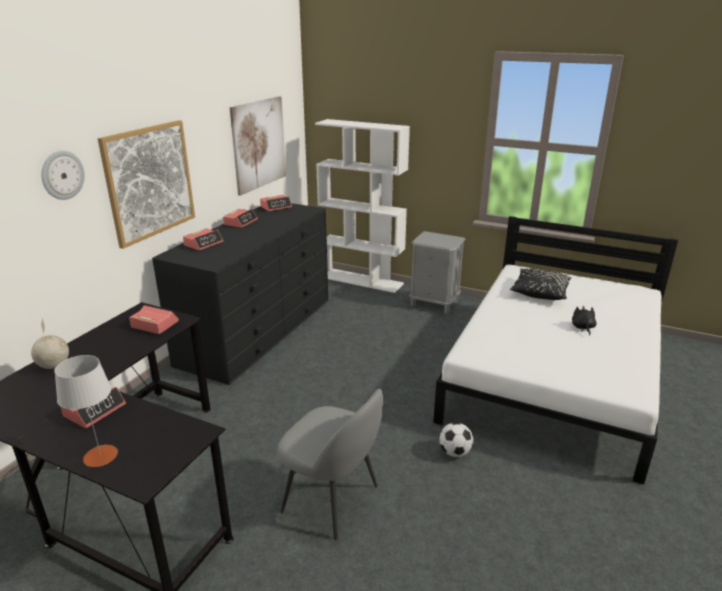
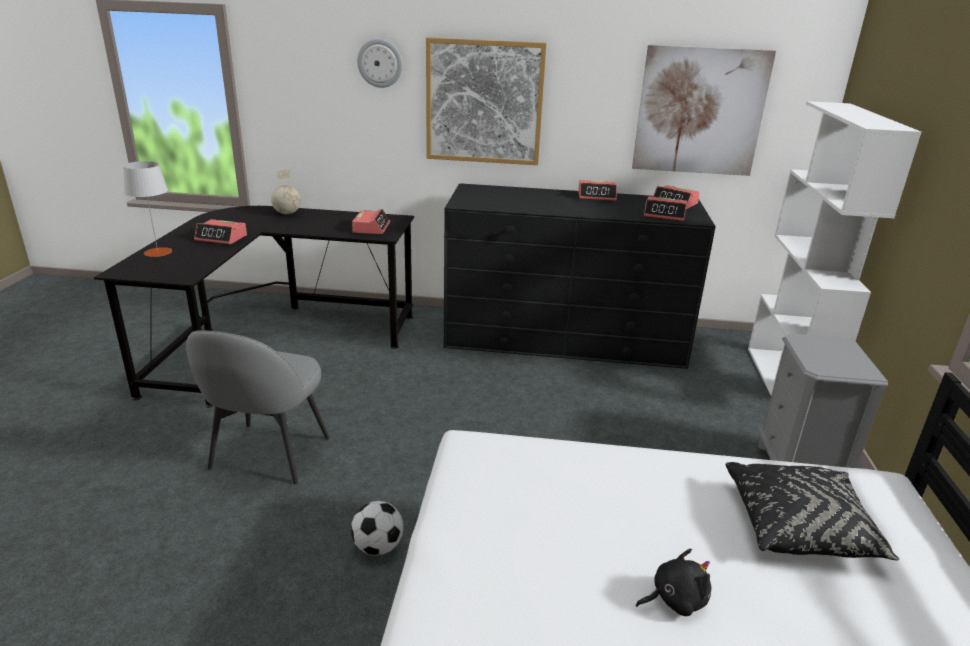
camera: 70 degrees right, 0 degrees up
alarm clock [183,228,223,251] -> alarm clock moved to [644,196,687,221]

